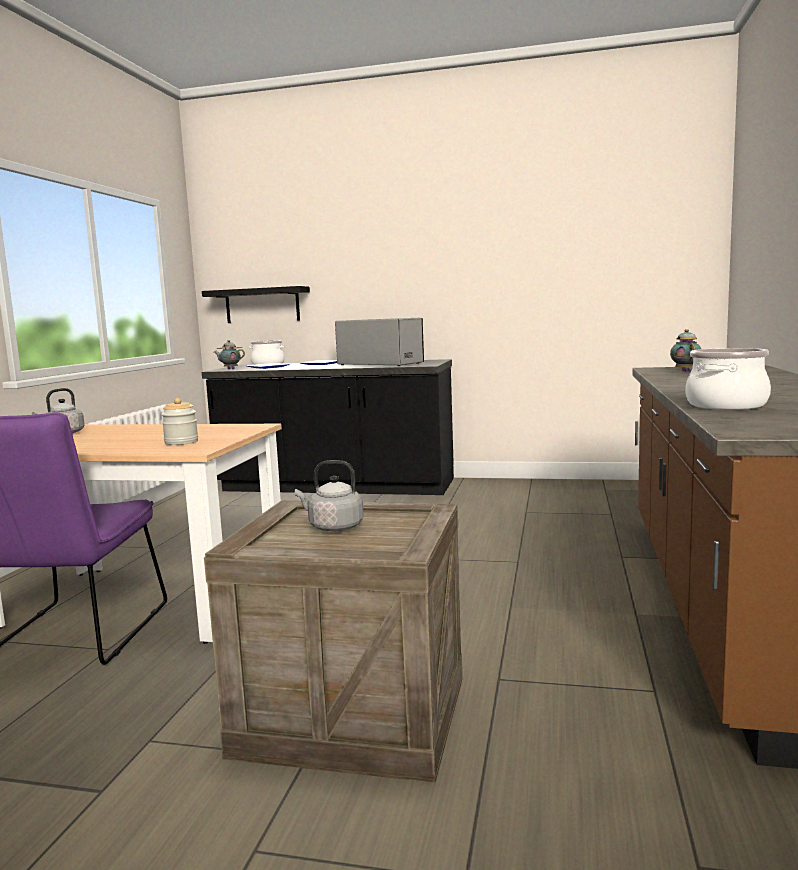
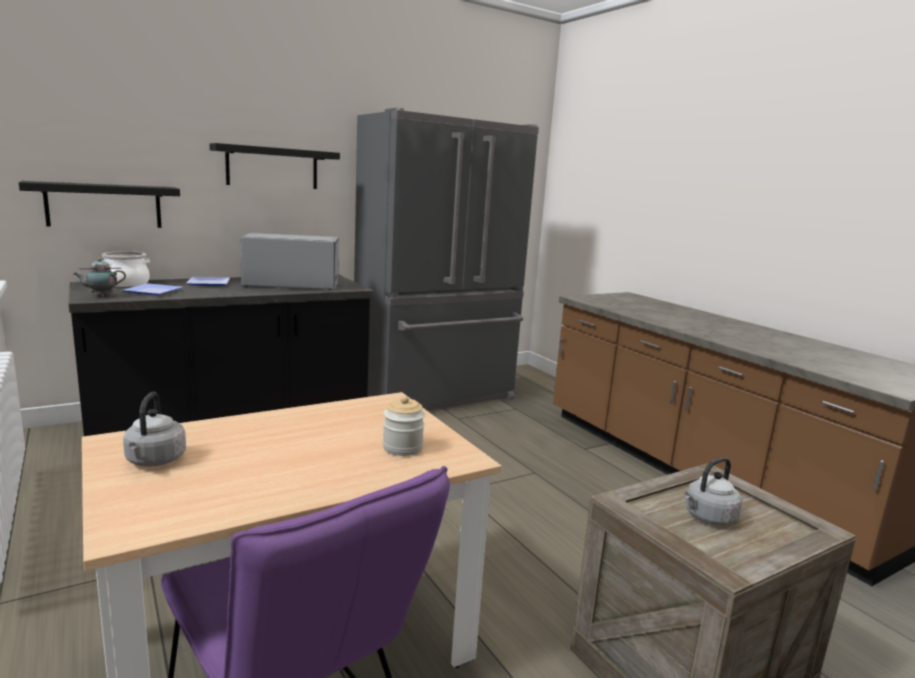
camera: 45 degrees left, 5 degrees up
teapot [670,329,701,372] -> none
cooking pot [685,348,771,410] -> none
none -> black shelf [209,143,340,189]
none -> grey fridge [354,108,539,411]

